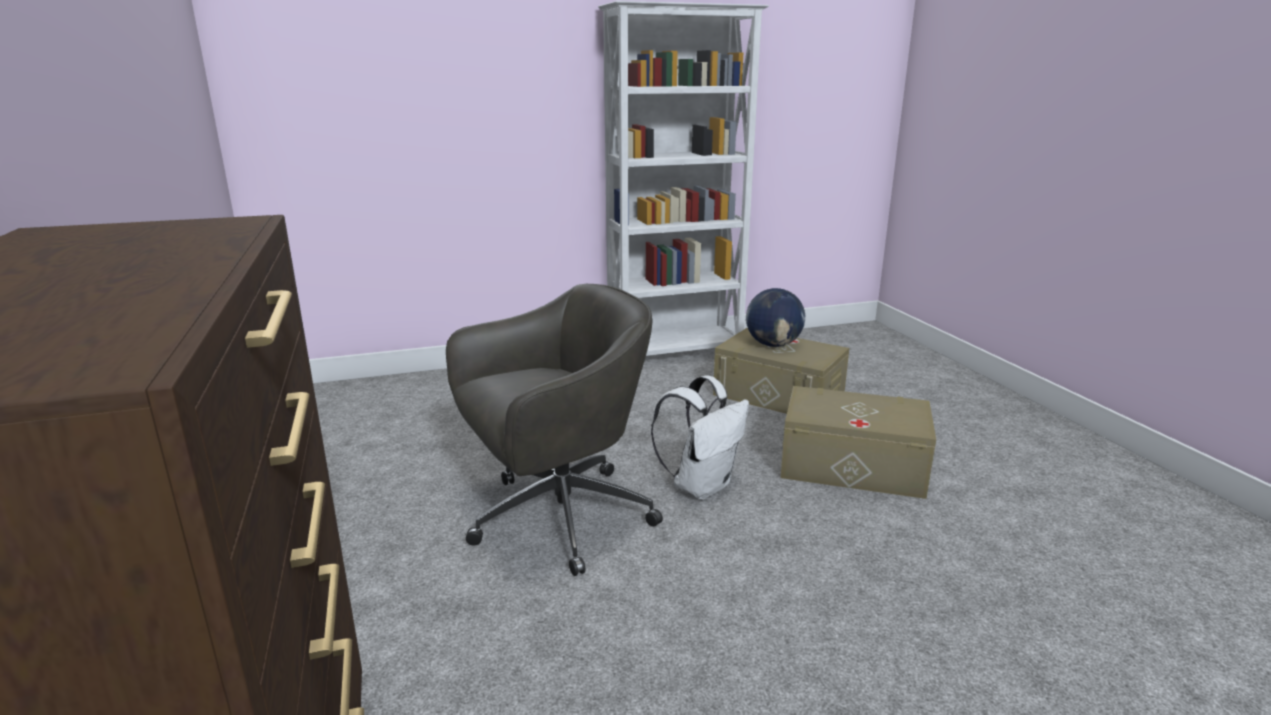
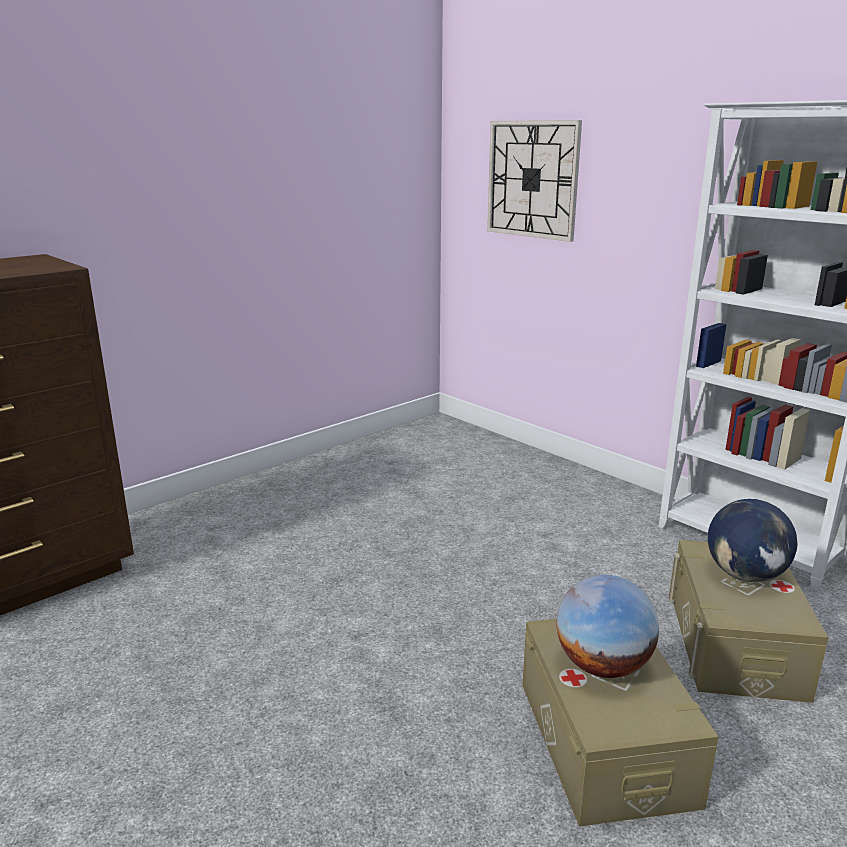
camera: 65 degrees right, 0 degrees up
grey office chair [446,284,663,576] -> none
white backpack [651,375,749,499] -> none
none -> wall clock [487,120,582,242]
none -> globe [556,575,659,678]

